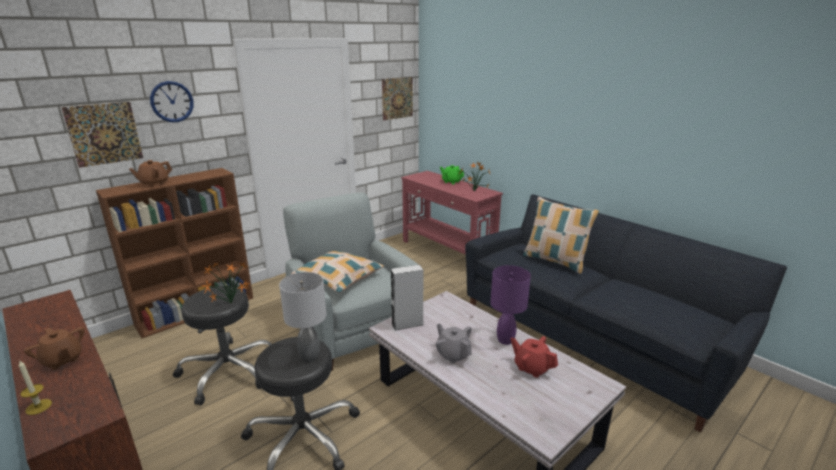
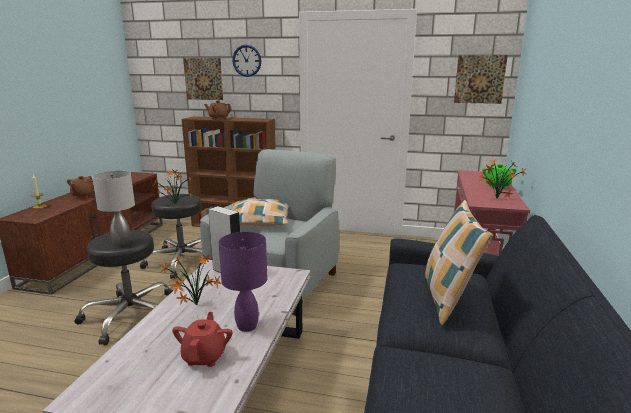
camera: 55 degrees right, 5 degrees down
grey teapot [436,324,472,364] -> potted plant [160,254,222,305]

